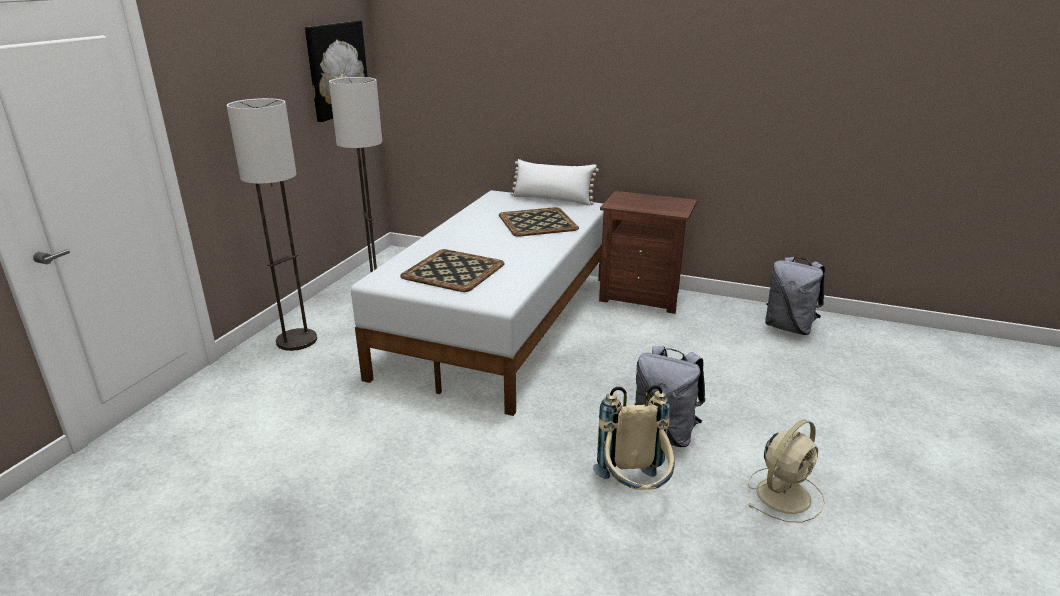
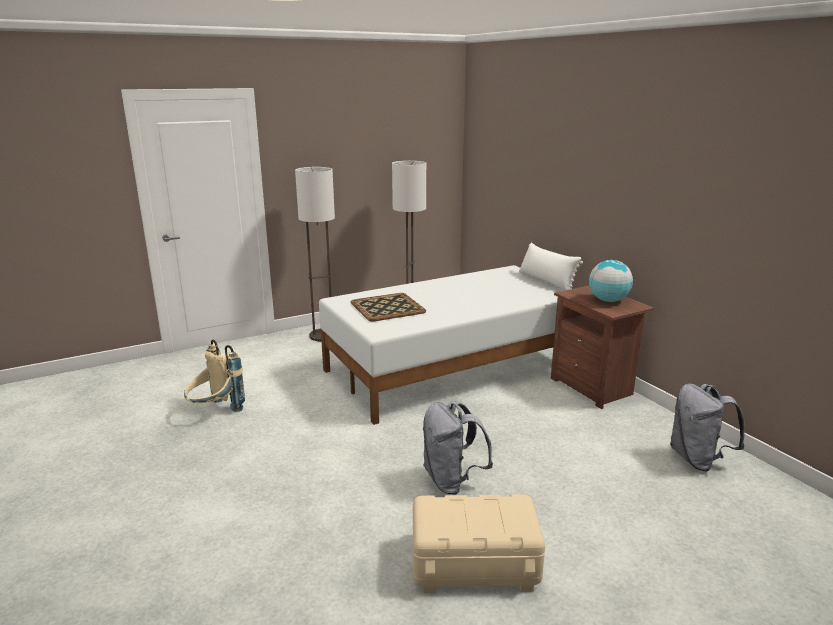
camera: 40 degrees right, 5 degrees down
picture [305,21,368,122] -> none
tray [499,207,579,237] -> none
beige backpack [593,385,675,490] -> beige backpack moved to [184,340,245,412]
beige fan [748,420,825,523] -> beige storage box [413,495,545,593]
none -> globe [589,260,633,302]

